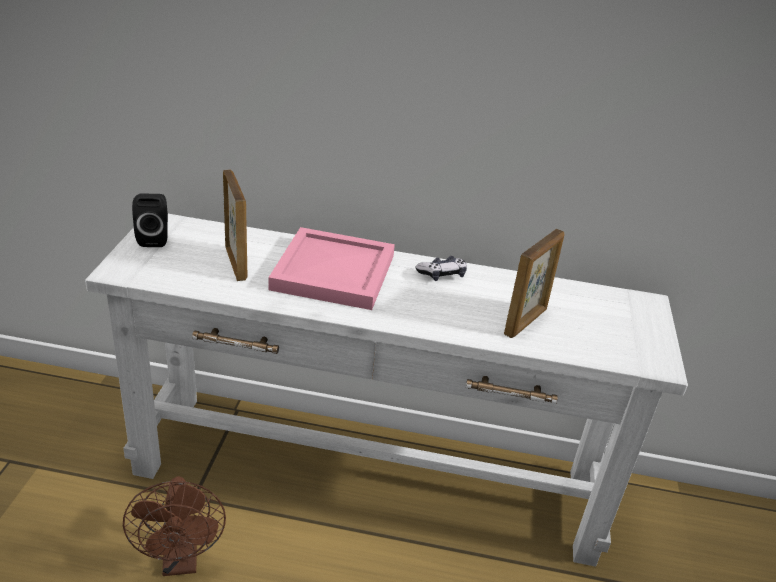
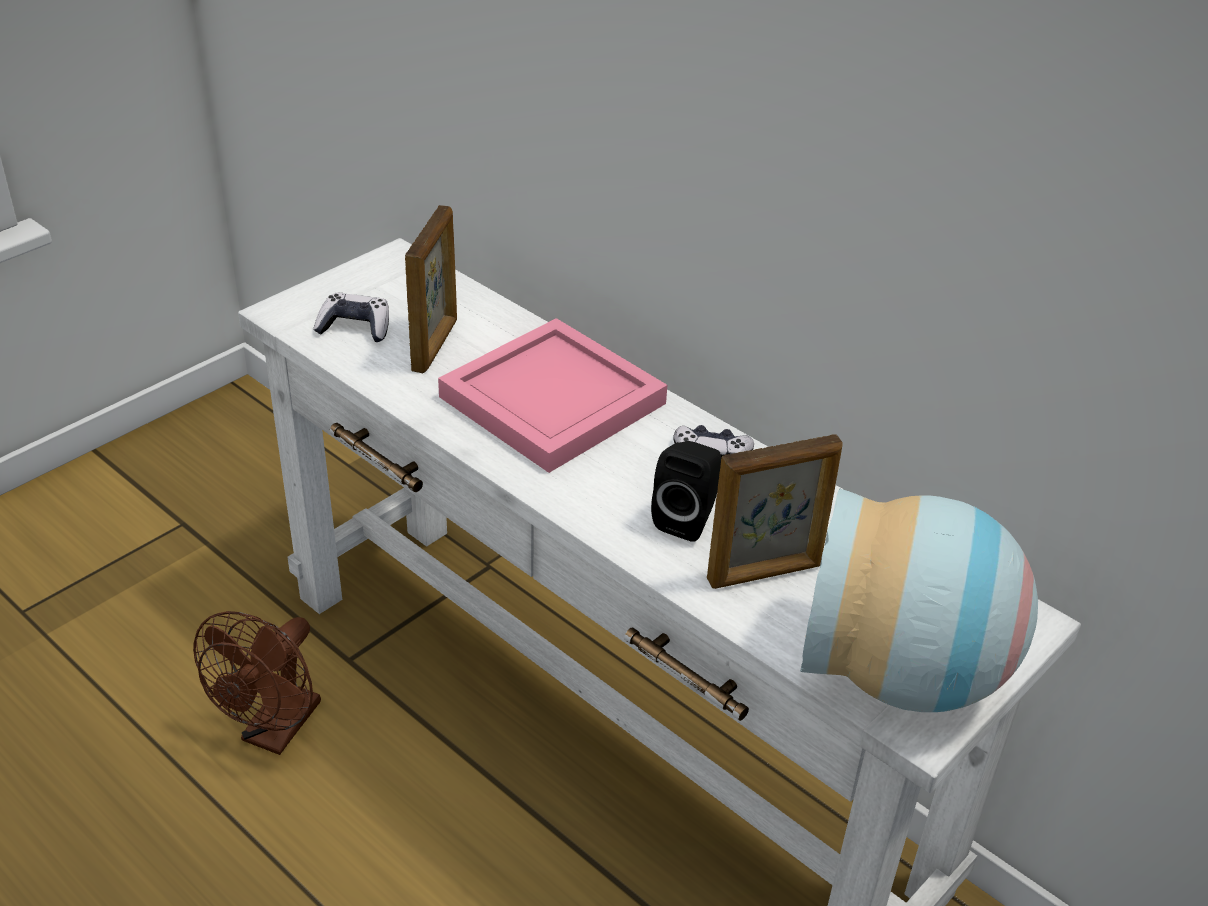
camera: 35 degrees right, 5 degrees up
black speaker [132,193,168,247] -> black speaker moved to [651,441,721,542]
none -> game controller [313,293,389,342]
none -> vase [800,489,1038,712]

